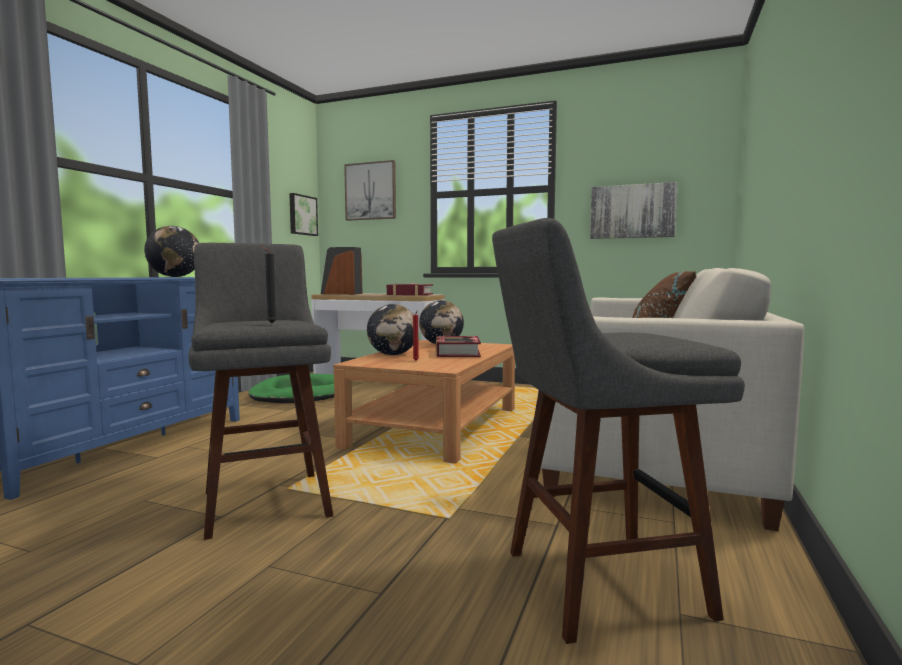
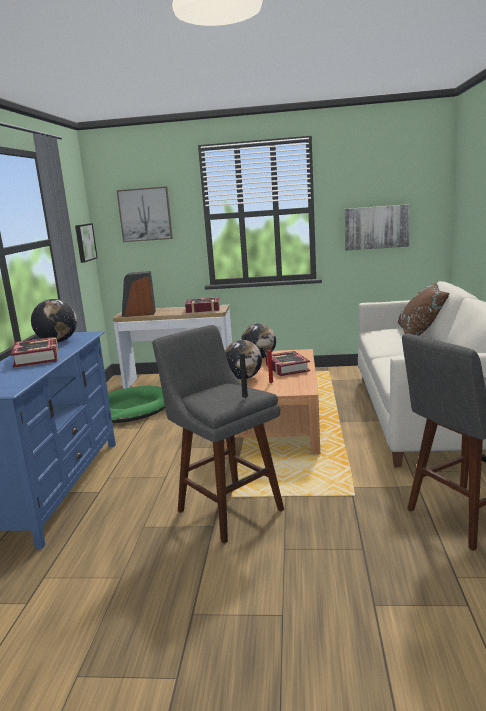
camera: 15 degrees left, 10 degrees up
none -> book [10,337,59,368]

